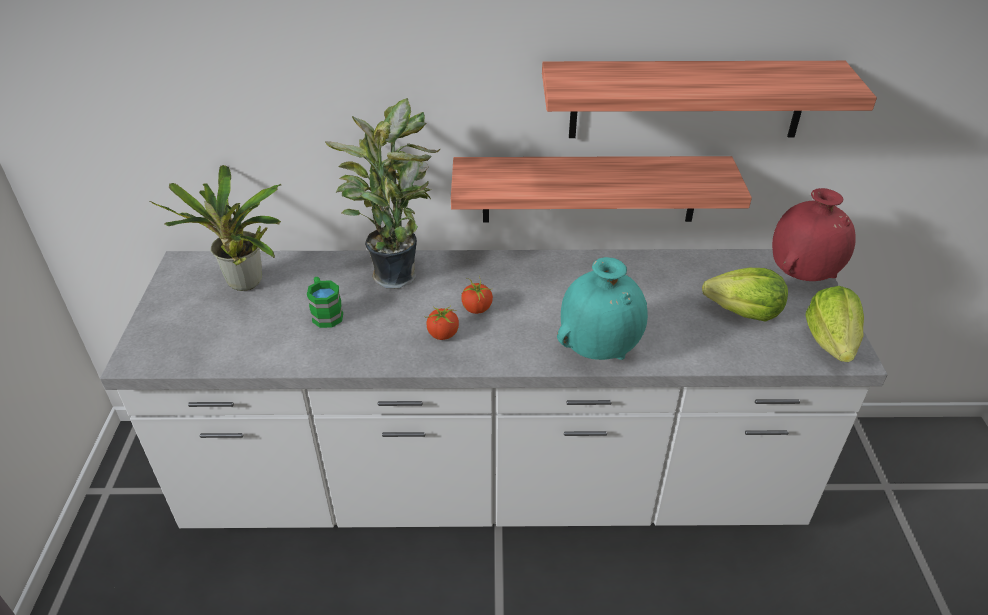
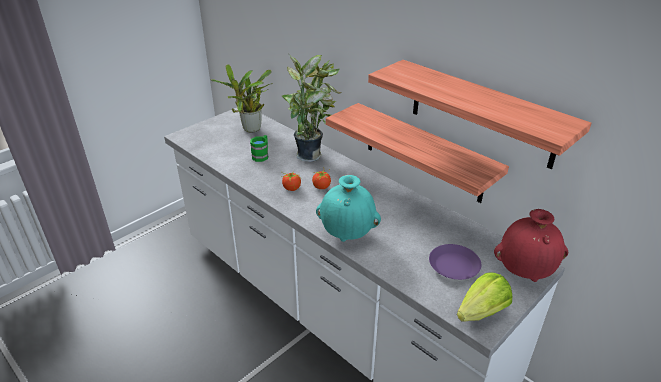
camera: 45 degrees right, 5 degrees down
lettuce [702,268,788,322] -> purple plate [429,244,481,280]

